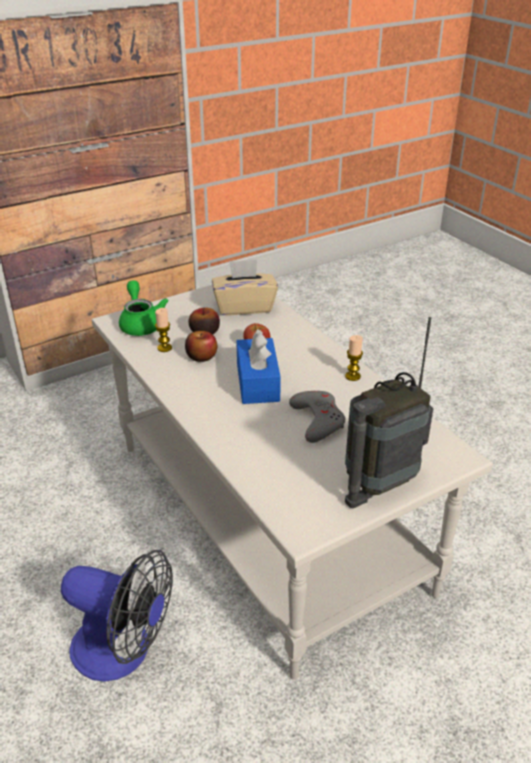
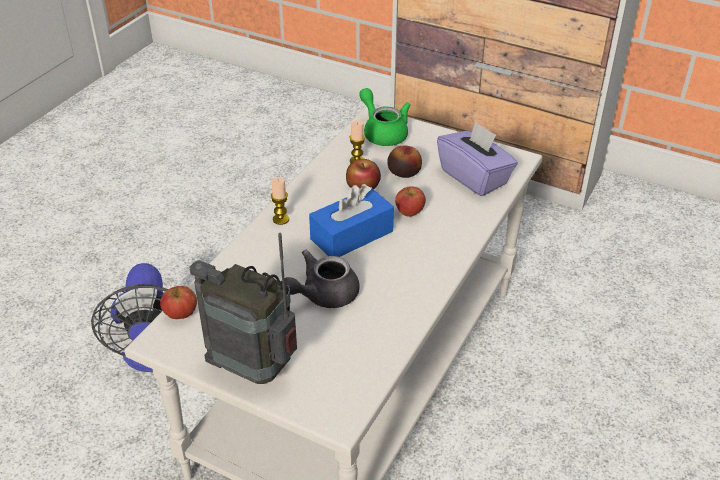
camera: 60 degrees right, 5 degrees up
green teapot [119,280,168,336] -> green teapot turned 75 degrees counterclockwise [359,88,411,146]
beige tissue box [212,260,278,315] -> purple tissue box [437,120,518,196]
grey game controller [289,391,345,443] -> grey teapot [284,250,360,308]
candle [345,335,363,381] -> candle moved to [271,177,289,225]
none -> apple [160,286,197,319]

